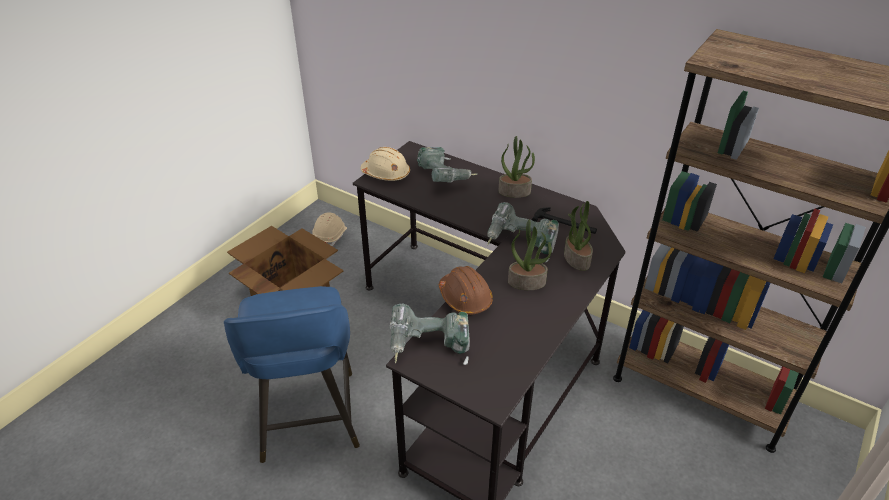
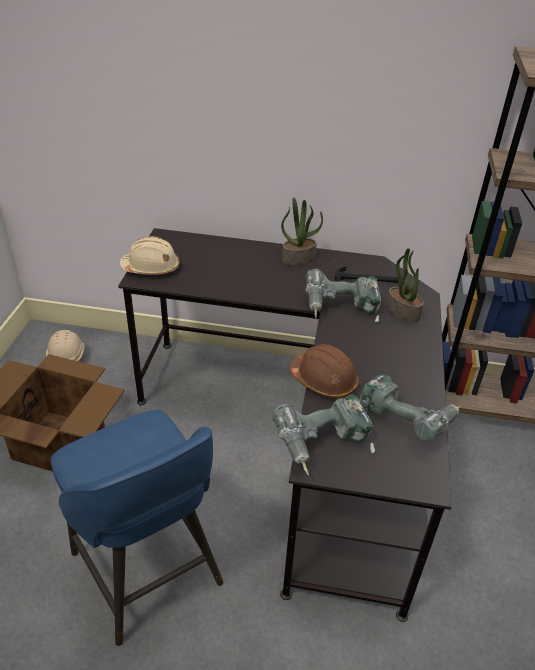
camera: 25 degrees left, 0 degrees up
power drill [417,147,477,183] -> power drill moved to [359,374,460,441]
potted plant [508,220,552,290] -> none

